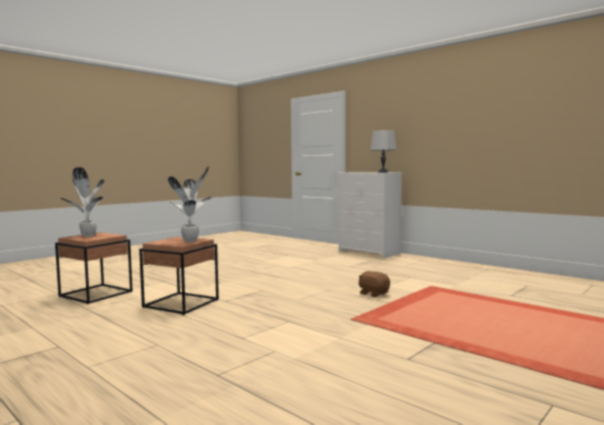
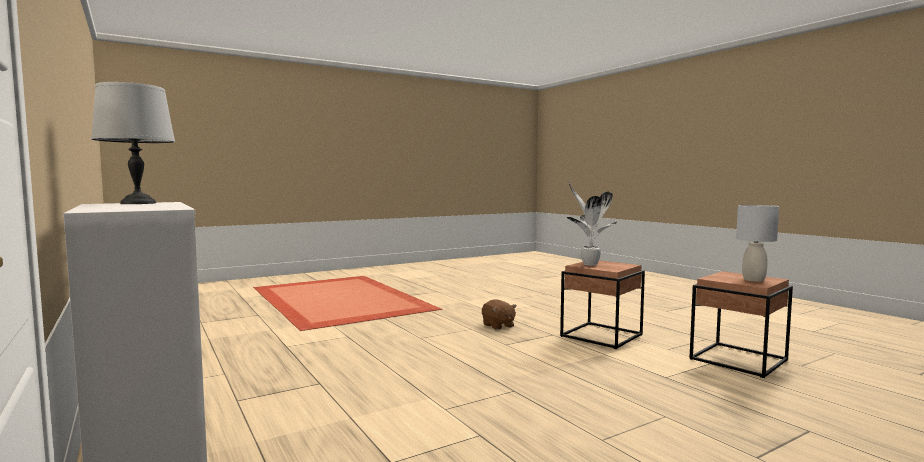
camera: 165 degrees left, 0 degrees up
potted plant [60,167,104,237] -> grey table lamp [736,205,779,282]
brown plush toy [358,271,390,297] -> brown plush toy moved to [482,299,517,330]

